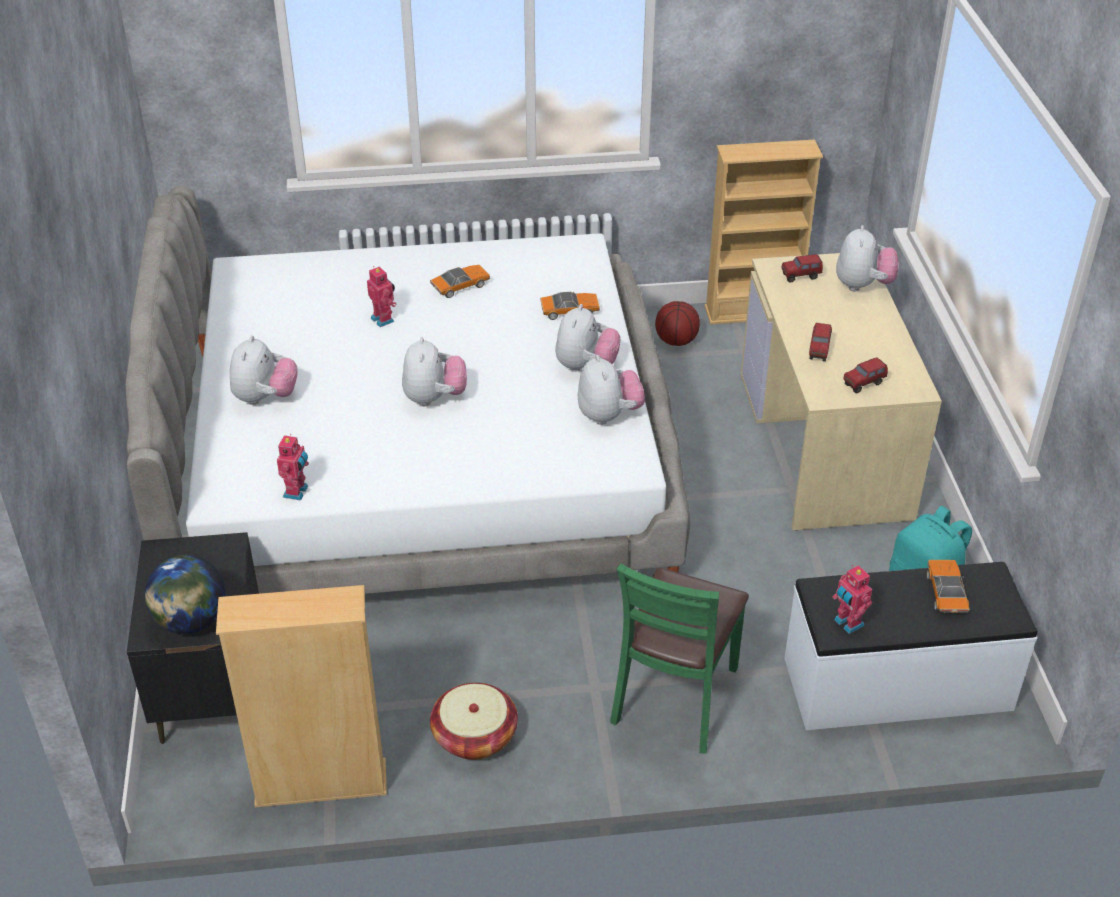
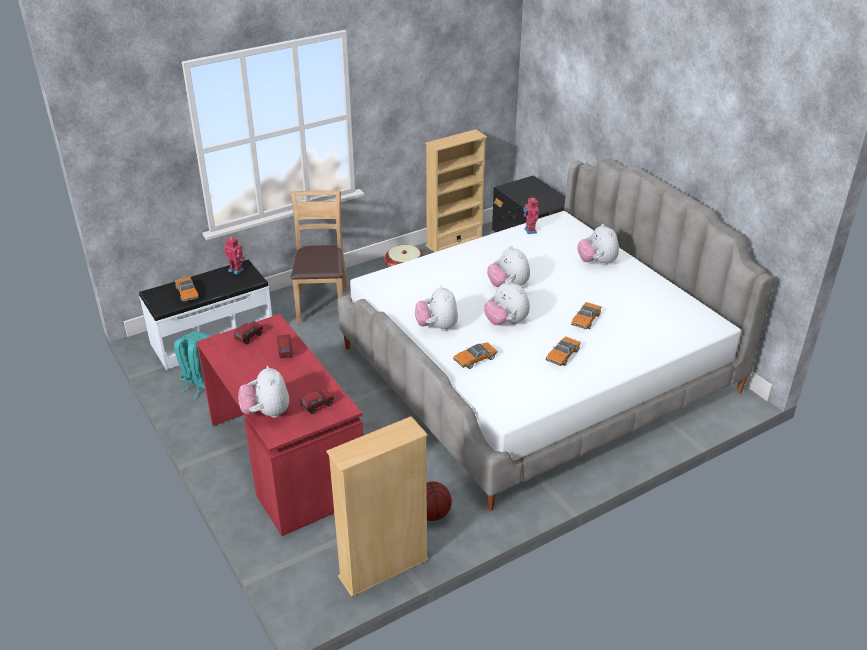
camera: 155 degrees right, 5 degrees down
globe [145,555,226,634] -> none
toy robot [367,266,396,327] -> toy car [571,302,602,329]
plush toy [578,355,645,425] -> plush toy moved to [484,281,530,325]
green chair [610,564,749,754] -> brown chair [291,190,348,323]
beige desk [741,253,942,531] -> red desk [196,314,363,536]

